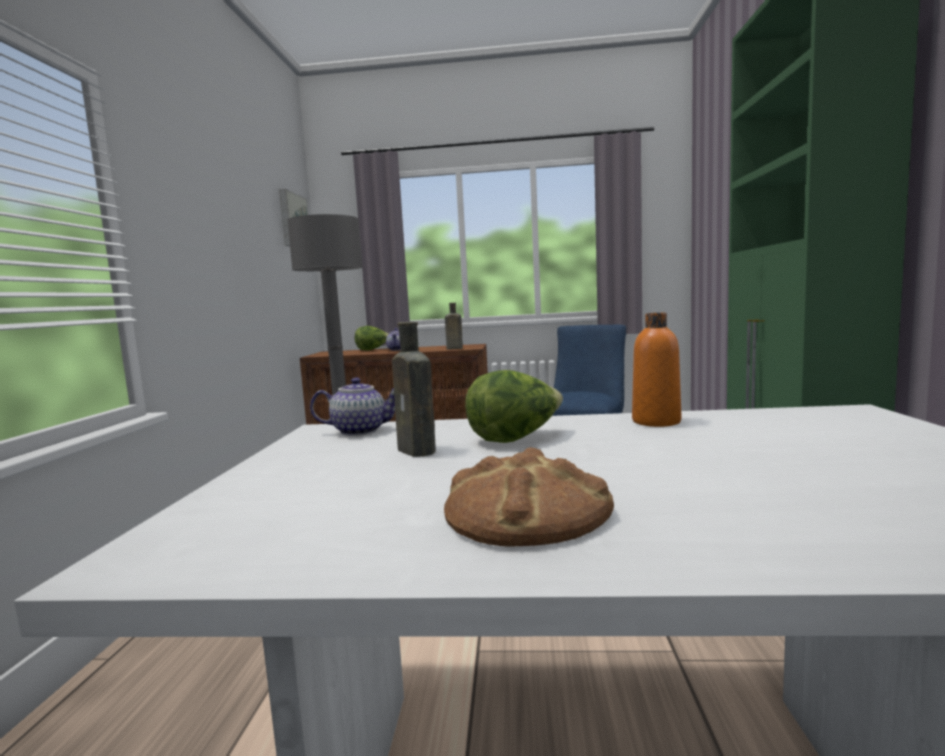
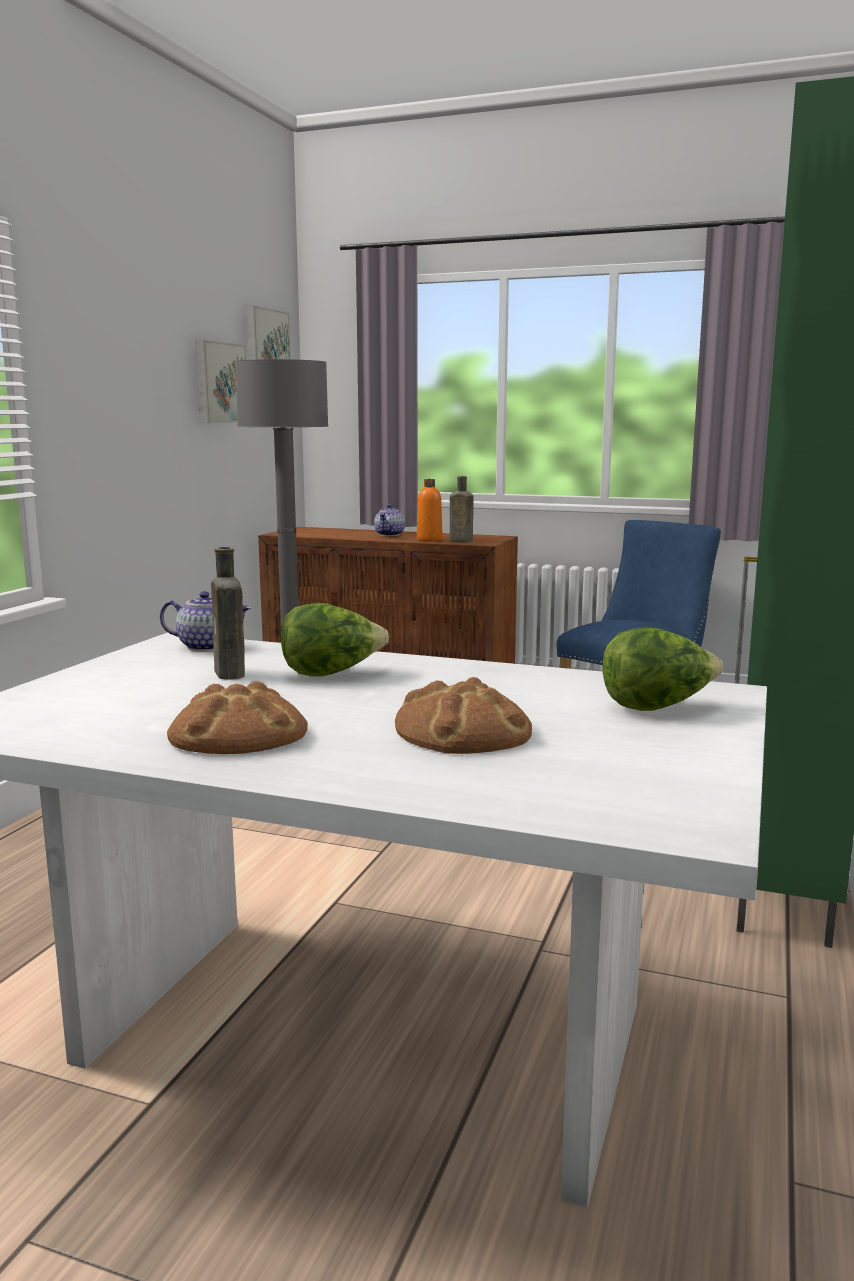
camera: 15 degrees right, 5 degrees up
lettuce [355,326,389,351] -> lettuce moved to [602,627,723,711]
orange bottle [632,313,681,427] -> orange bottle moved to [417,479,442,541]
none -> picture [195,340,246,423]
none -> bread [395,677,532,754]

